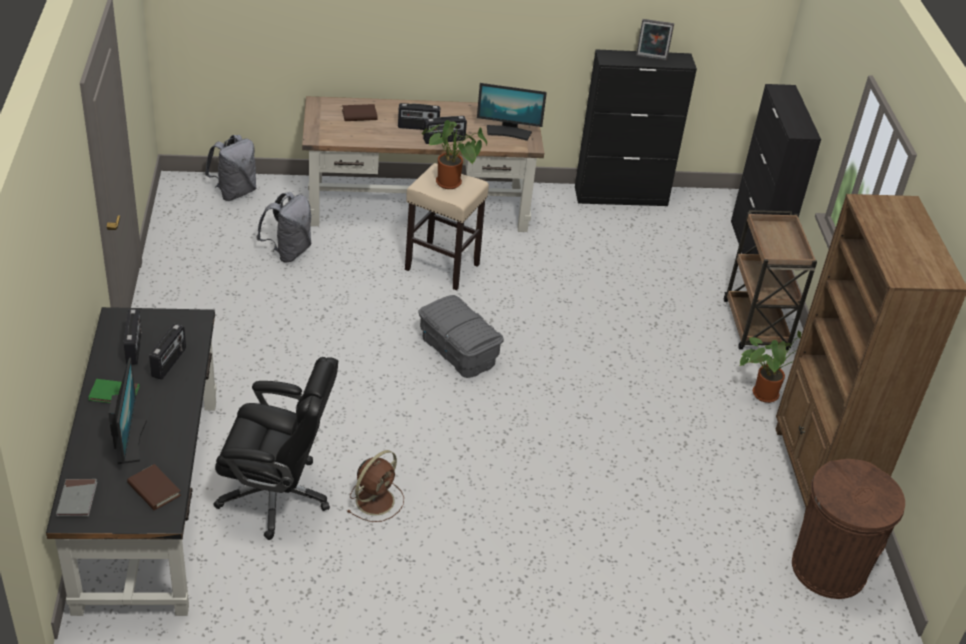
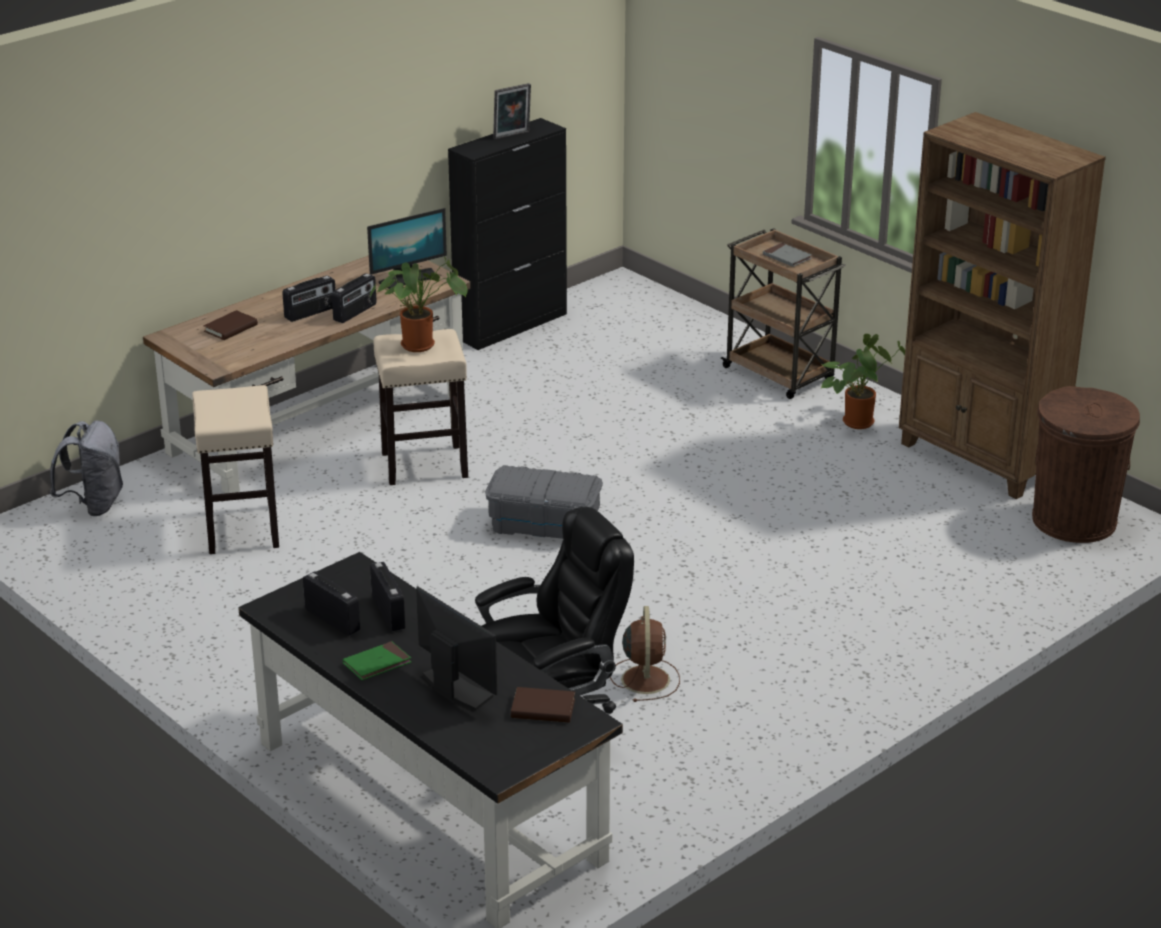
camera: 35 degrees left, 10 degrees down
grey book [56,479,97,517] -> grey book moved to [763,243,812,267]
grey backpack [256,192,312,263] -> beige stool [192,385,279,554]
black cabinet [731,84,821,254] -> none

